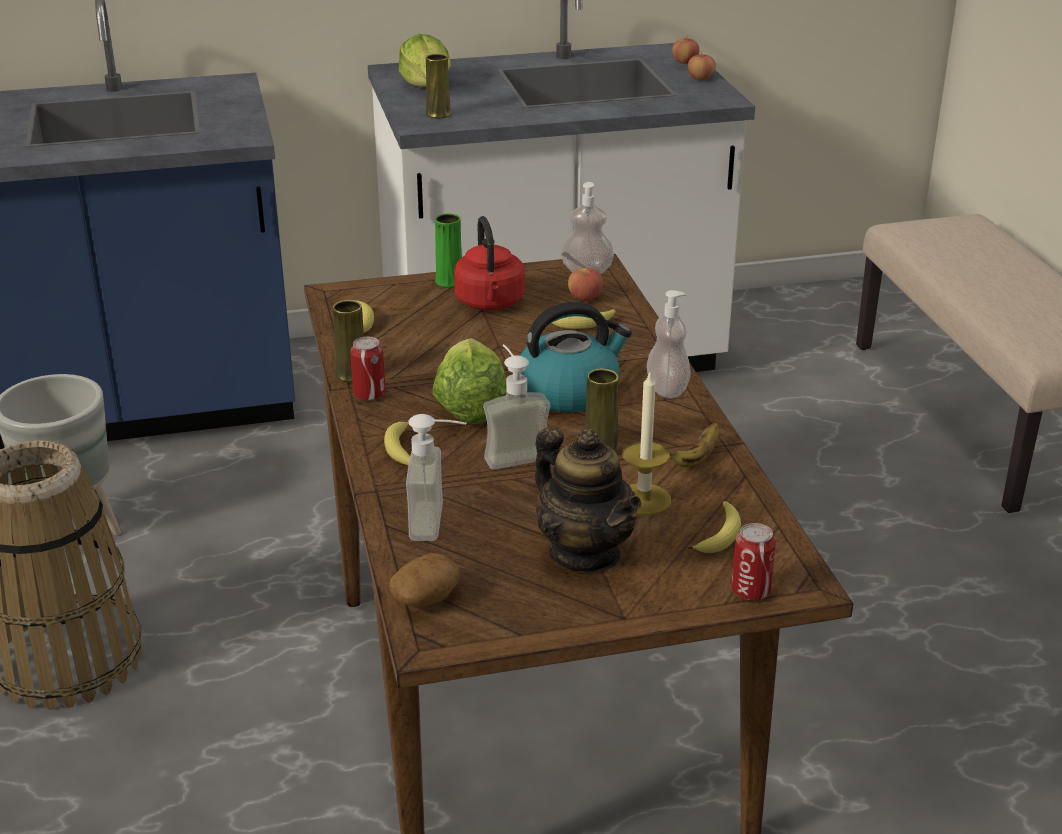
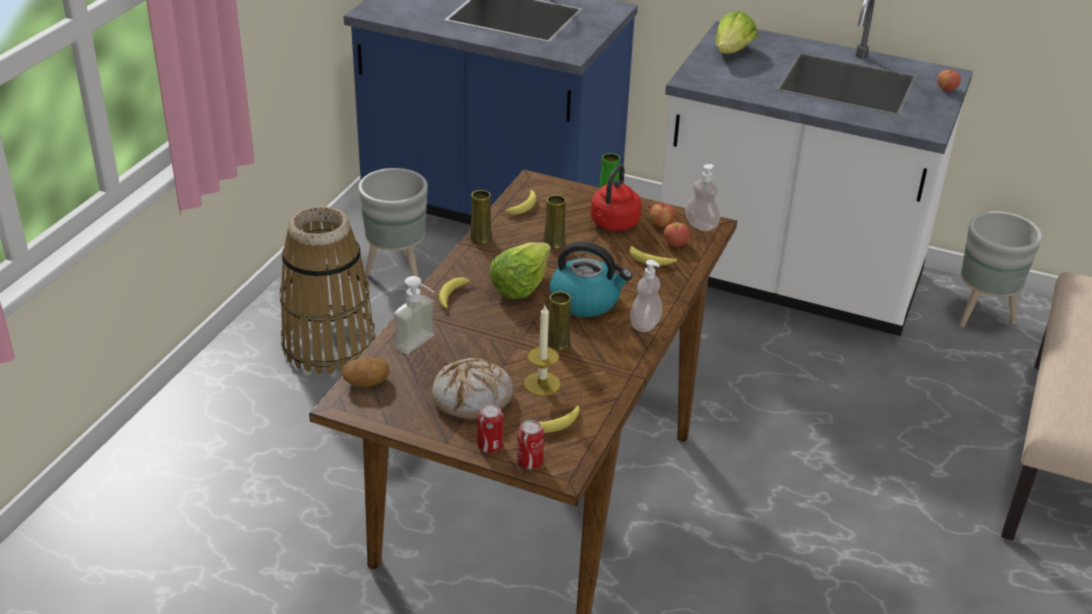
camera: 35 degrees right, 5 degrees up
can [350,337,386,401] -> can moved to [477,404,503,453]
yellow vase [426,54,451,118] -> yellow vase moved to [544,195,566,249]
soap dispenser [483,344,550,470] -> none
teapot [535,427,641,572] -> bread [432,358,513,420]
banana [669,422,719,467] -> none
apple [688,51,716,81] -> apple moved to [650,202,675,227]
none -> grey planter [960,211,1042,327]

